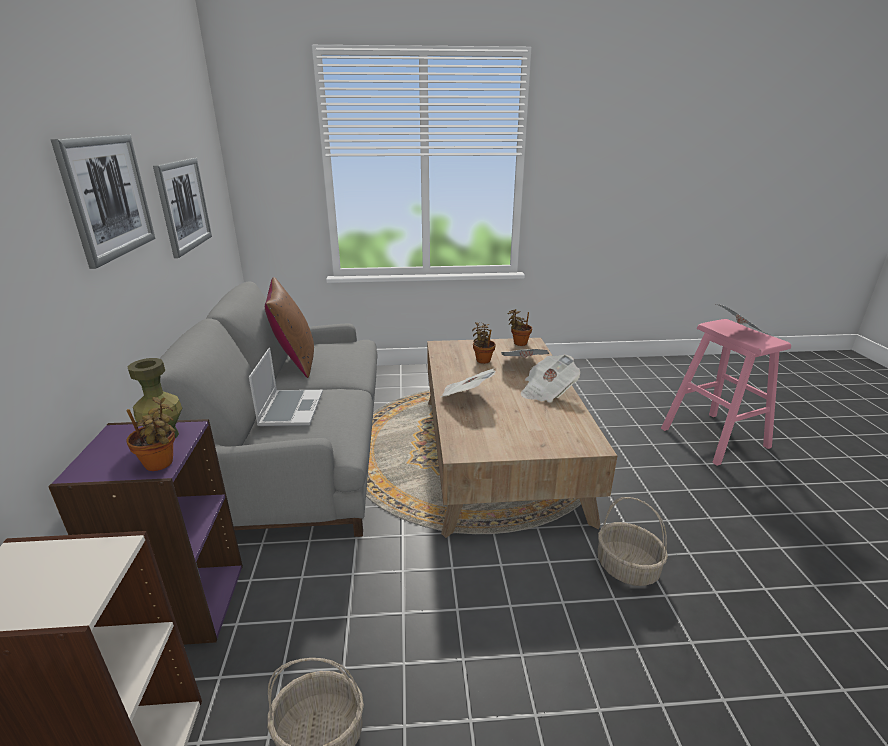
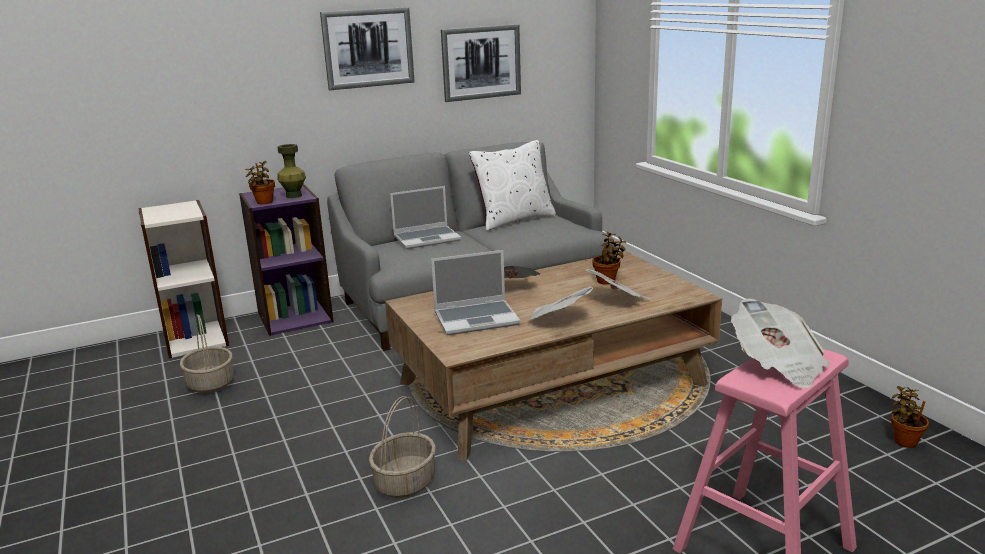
camera: 70 degrees right, 5 degrees down
brown pillow [265,277,314,378] -> white pillow [469,140,556,231]
potted plant [508,309,532,346] -> potted plant moved to [891,386,929,448]
none -> laptop [431,250,521,335]

